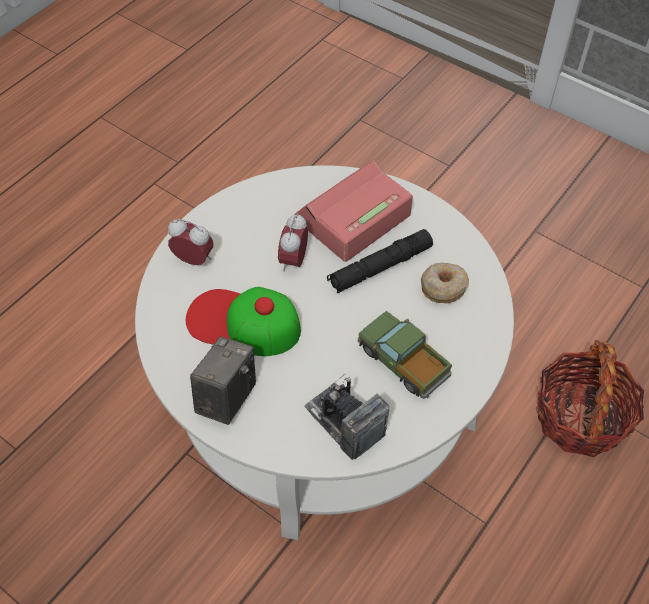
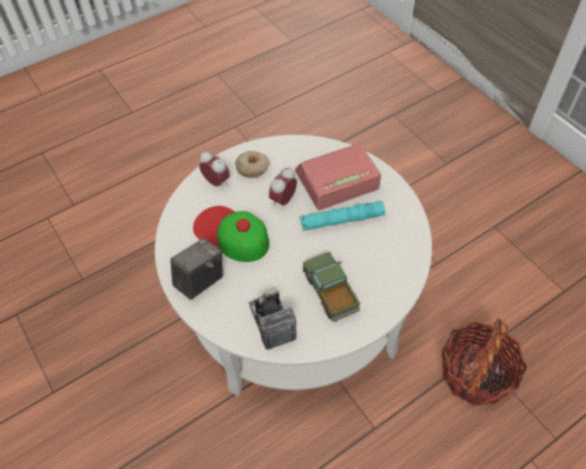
camera: 20 degrees right, 0 degrees up
black flashlight [327,229,433,293] -> turquoise flashlight [299,201,385,231]
donut [421,263,469,303] -> donut moved to [235,151,269,178]

